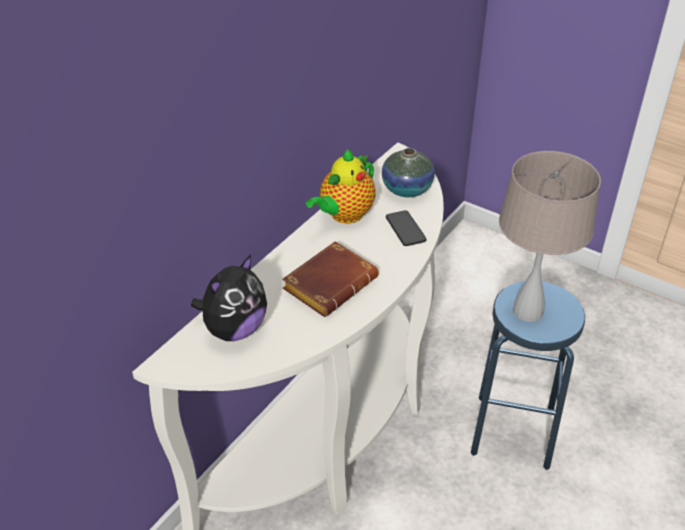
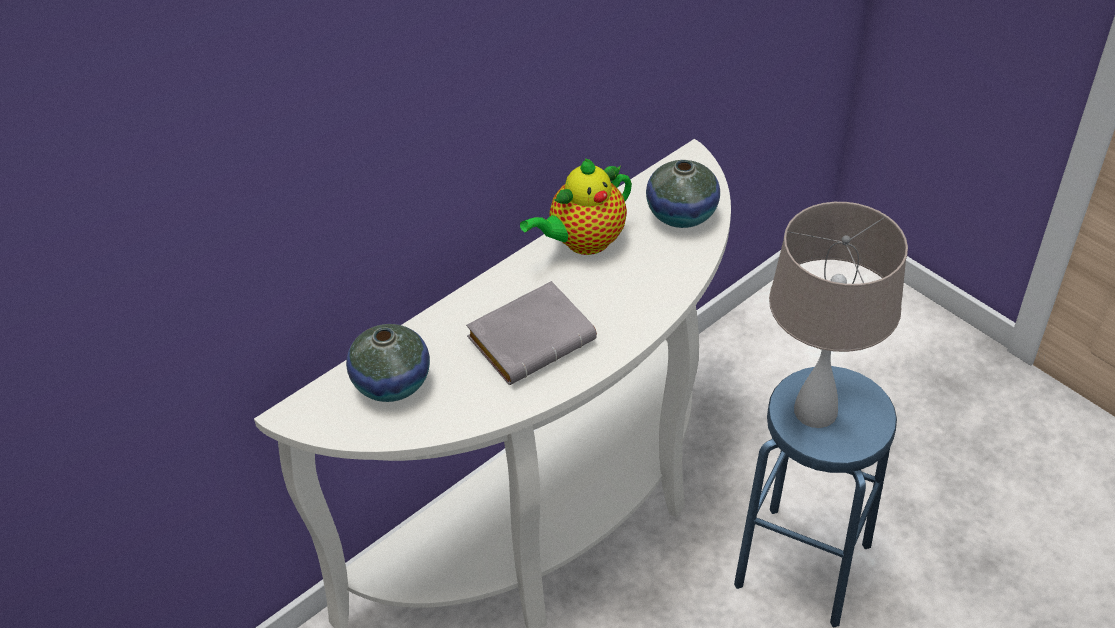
camera: 15 degrees right, 5 degrees up
plush toy [191,255,267,341] -> vase [346,324,430,402]
brown book [282,241,378,317] -> grey book [466,281,597,385]
phone [386,211,427,246] -> none

